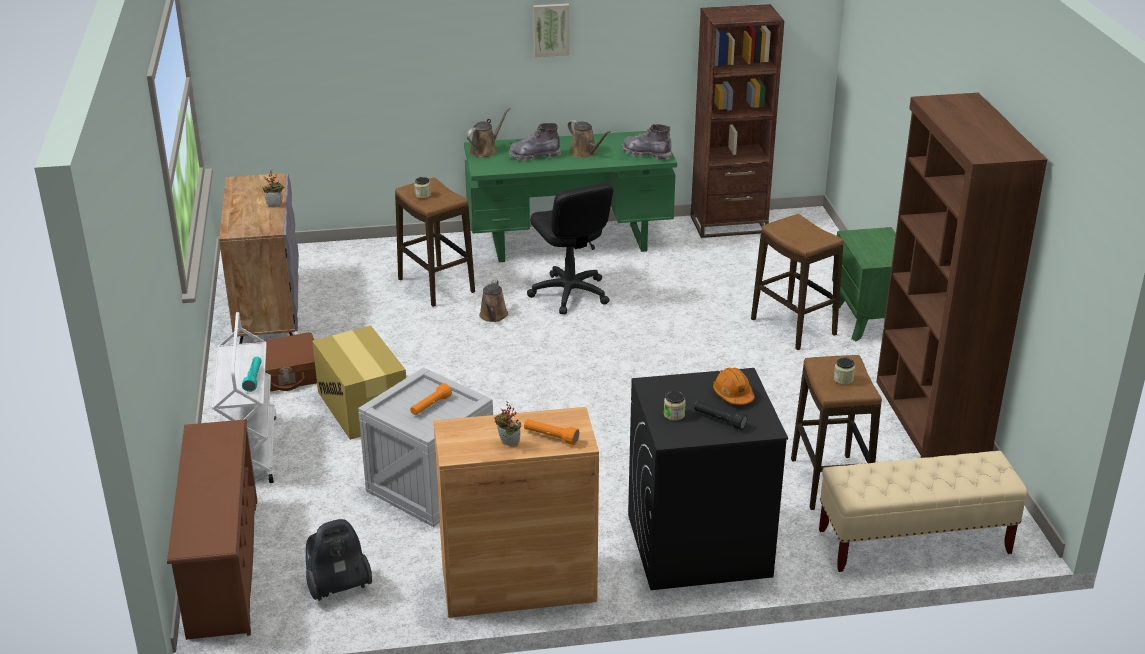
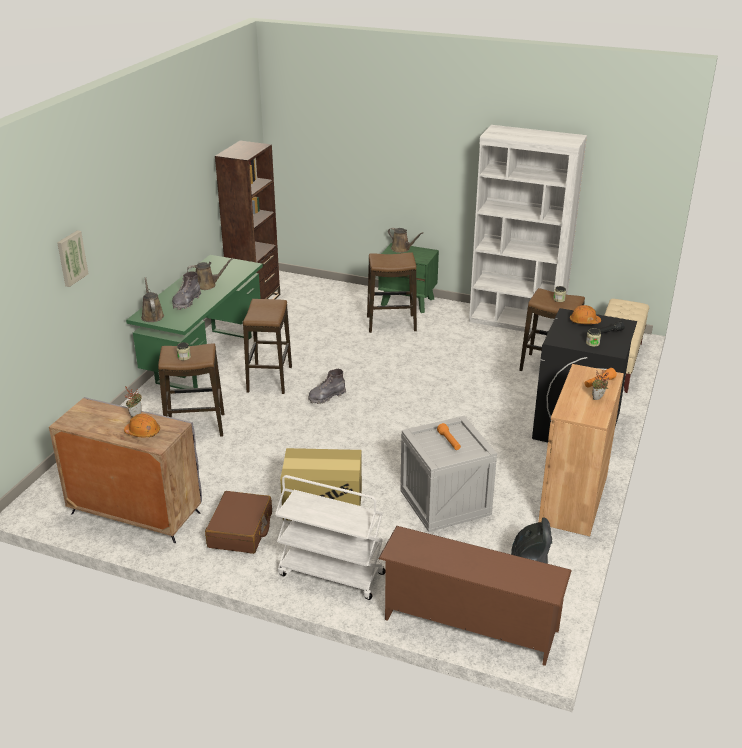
camera: 60 degrees left, 0 degrees up
turquoise flashlight [242,357,262,392] -> none
brown watering can [479,280,508,322] -> brown watering can moved to [388,227,423,253]
black office chair [527,182,613,314] -> stool [243,299,292,394]
picture [533,3,569,57] -> picture moved to [57,230,88,287]
grey boot [622,124,672,160] -> grey boot moved to [308,369,346,404]
brown bookcase [876,93,1047,458] -> white bookcase [469,125,587,336]
none -> orange hard hat [124,414,160,437]

